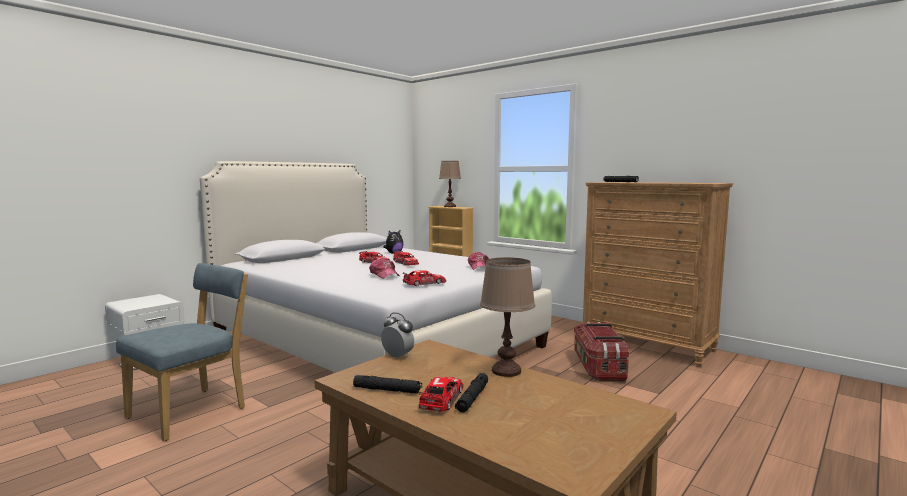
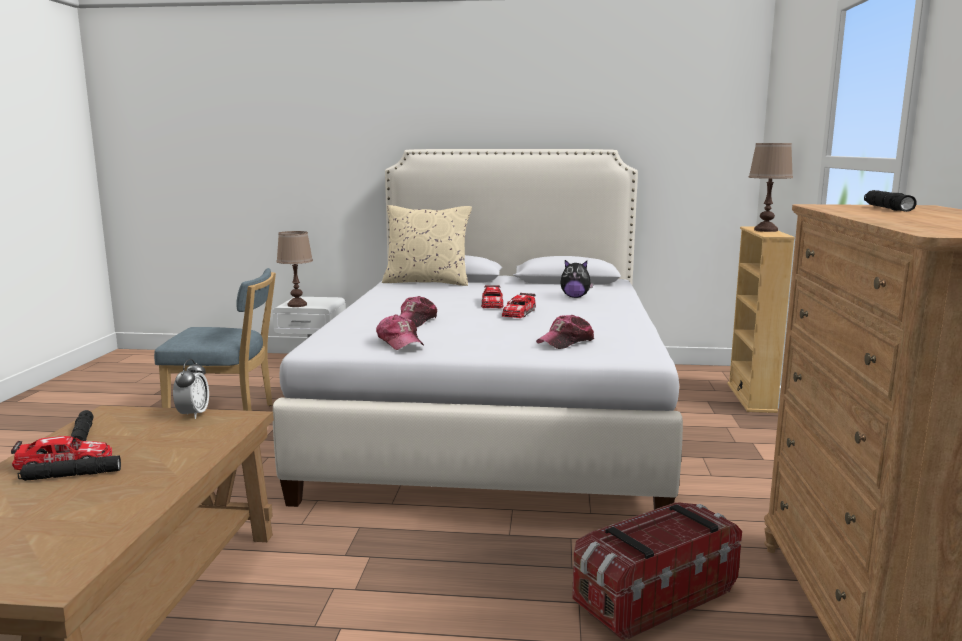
camera: 55 degrees right, 5 degrees up
toy car [403,270,446,286] -> cap [376,314,424,350]
brown table lamp [480,257,535,377] -> brown table lamp moved to [276,231,313,307]
none -> beige pillow [382,205,472,286]

